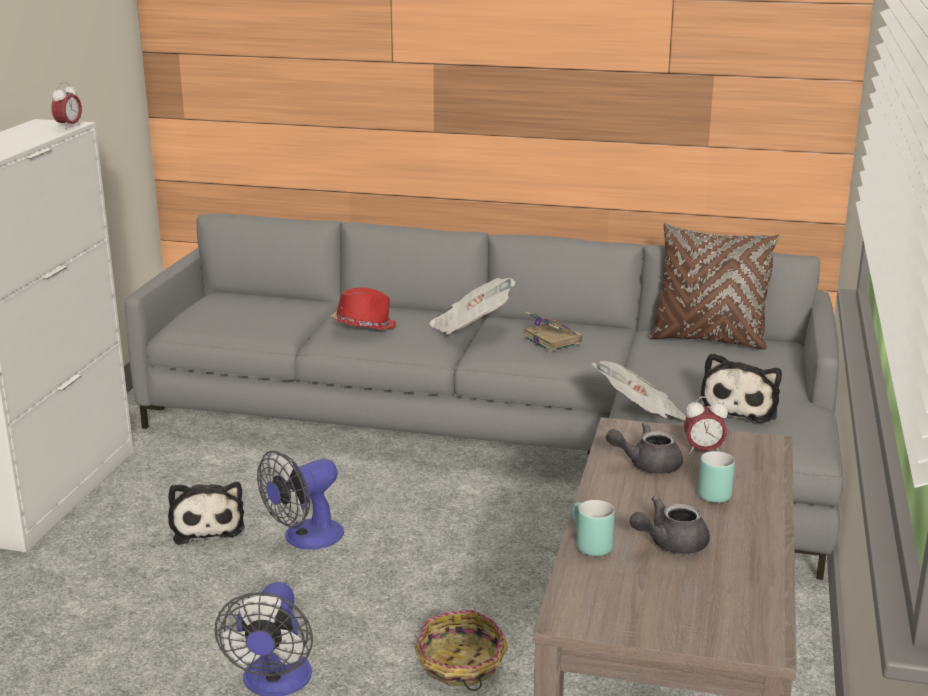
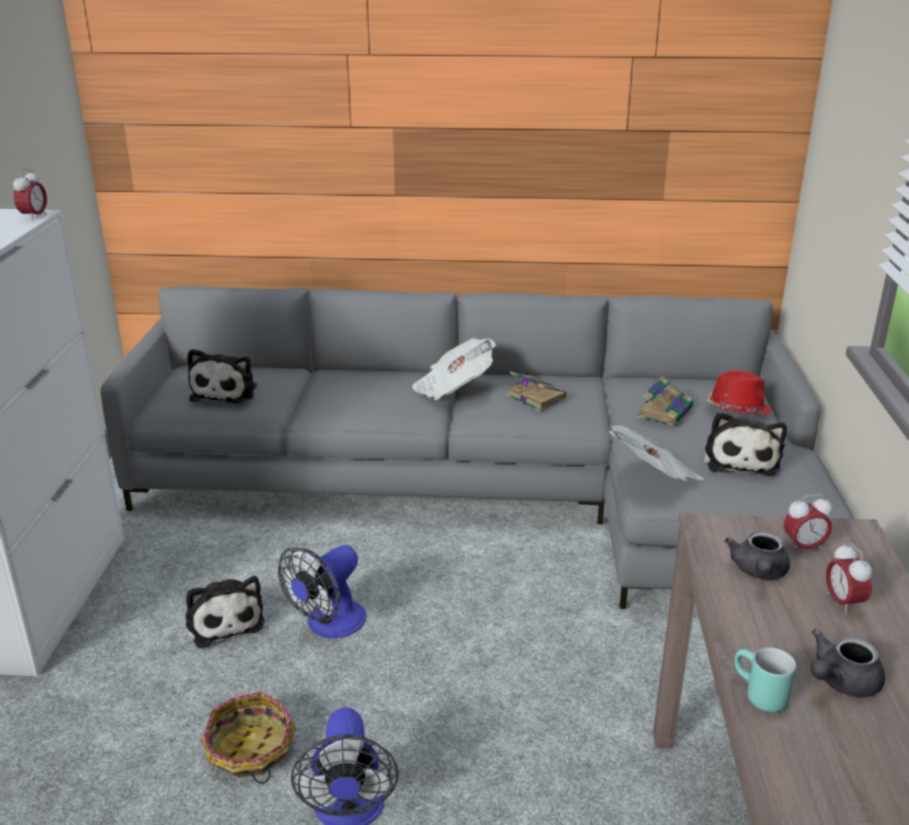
camera: 10 degrees left, 5 degrees up
red hat [331,287,396,330] -> red hat moved to [706,371,772,414]
basket [414,610,508,691] -> basket moved to [201,692,296,784]
grey teapot [606,422,683,474] -> grey teapot turned 60 degrees counterclockwise [725,531,790,580]
brown pillow [648,223,780,350] -> none
turquoise mug [698,451,735,503] -> alarm clock [826,543,873,615]
none -> plush toy [187,349,257,404]
none -> book [637,377,693,426]

